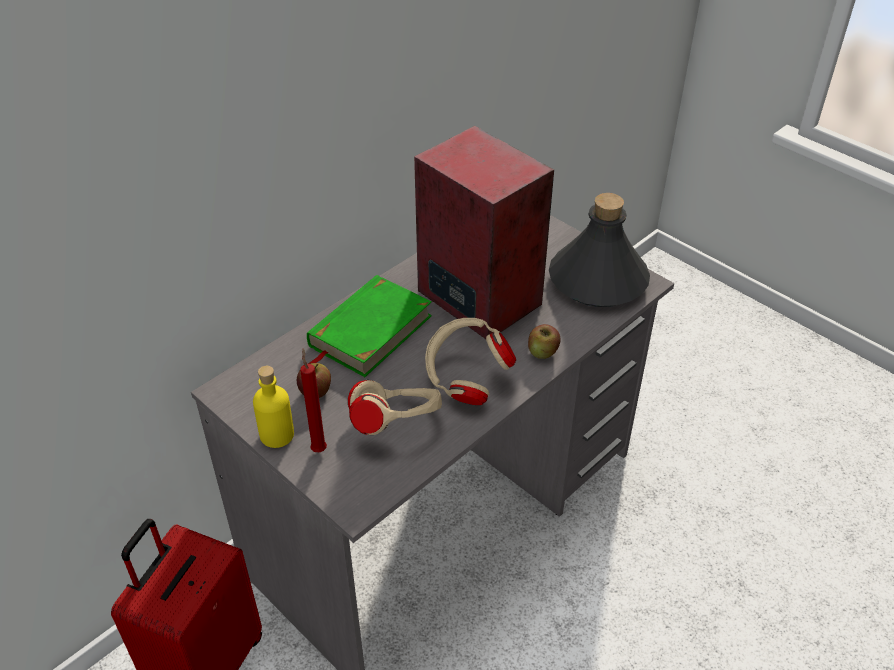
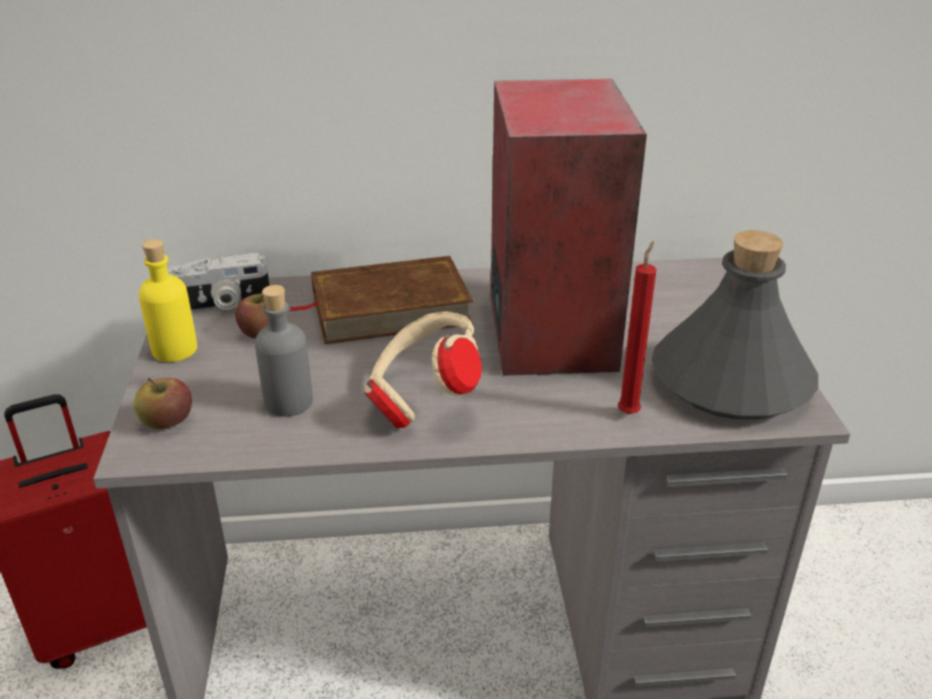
camera: 40 degrees right, 10 degrees down
red candle [300,348,327,452] -> red candle moved to [618,241,656,415]
green book [307,275,432,377] -> brown book [289,256,473,344]
beige headphones [348,380,442,435] -> grey bottle [255,285,313,417]
apple [528,324,561,359] -> apple moved to [133,378,192,430]
none -> camera [167,253,270,312]

